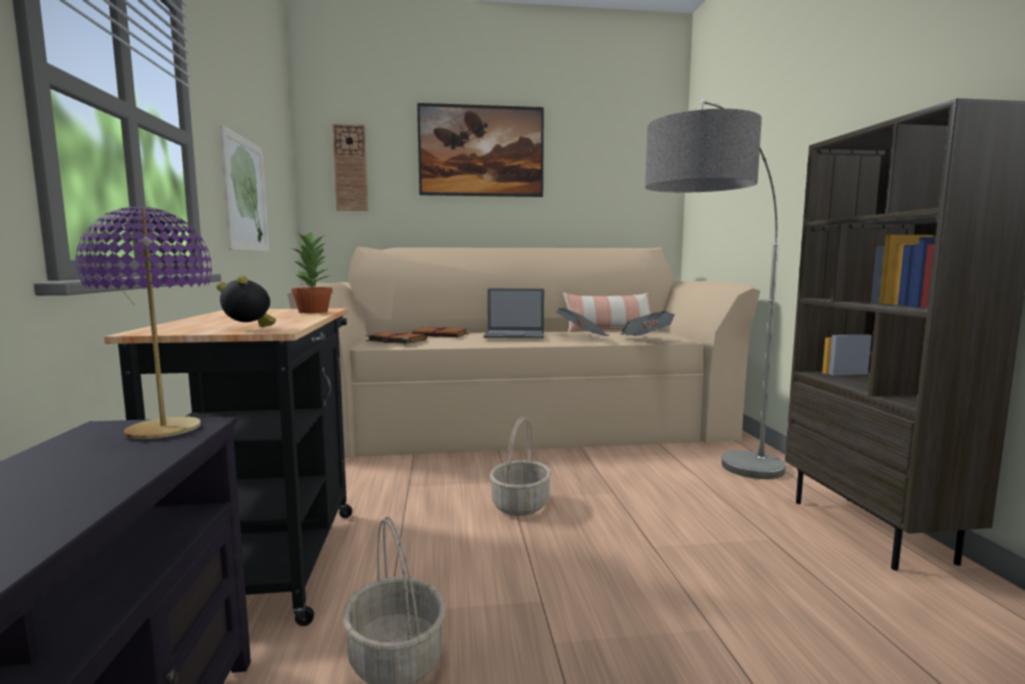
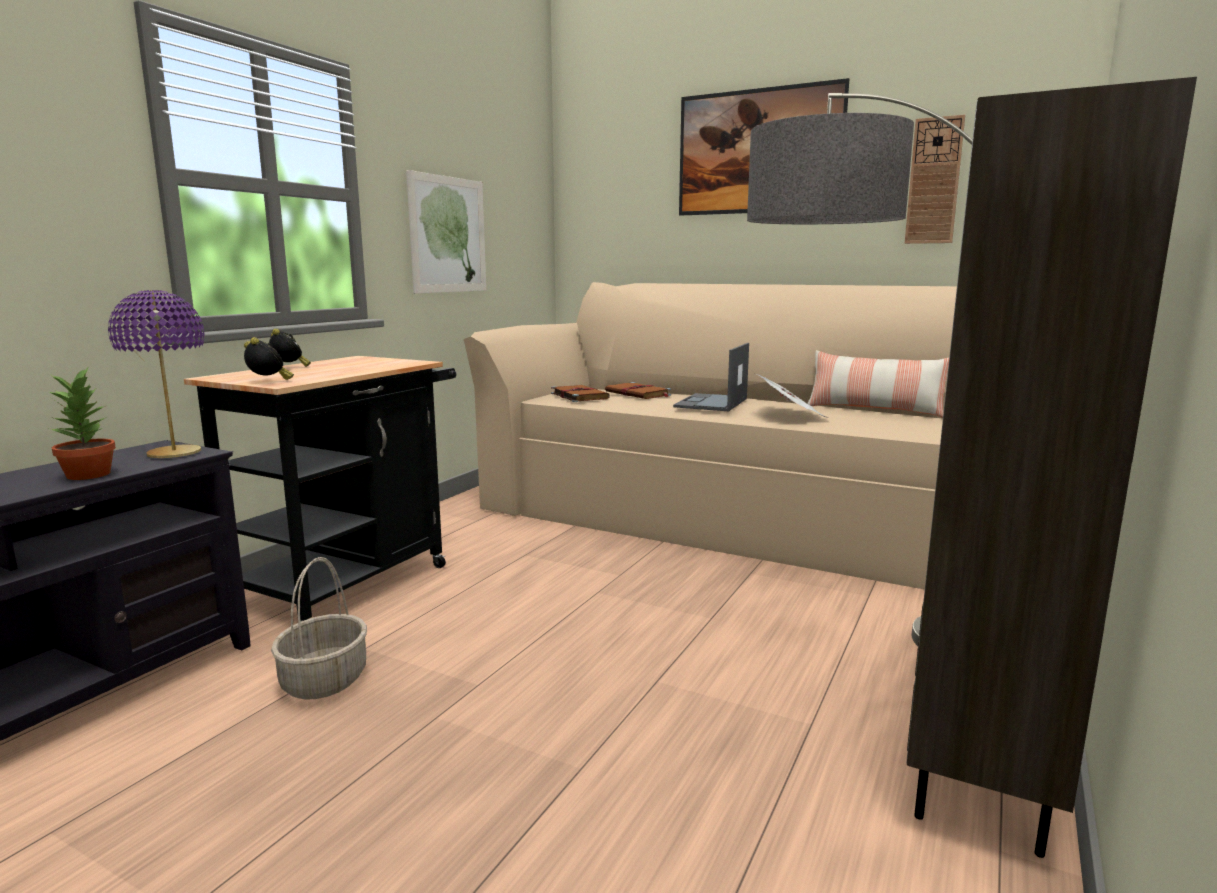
camera: 35 degrees right, 5 degrees up
potted plant [290,232,333,313] -> potted plant moved to [45,366,116,480]
wall clock [332,124,368,211] -> wall clock moved to [905,115,965,244]
laptop [484,289,544,338] -> laptop turned 75 degrees clockwise [673,343,749,411]
basket [490,417,551,516] -> none
newspaper [620,311,675,336] -> none
none -> alarm clock [269,328,311,367]

